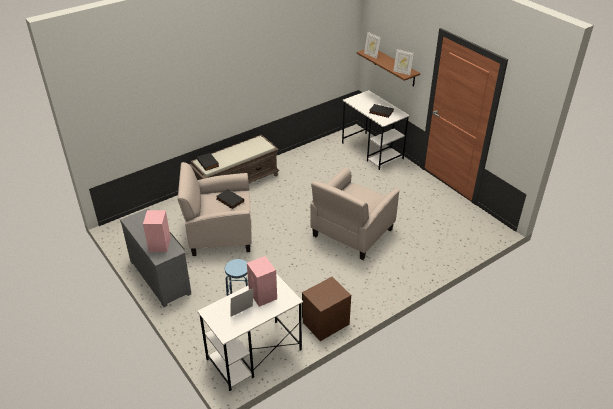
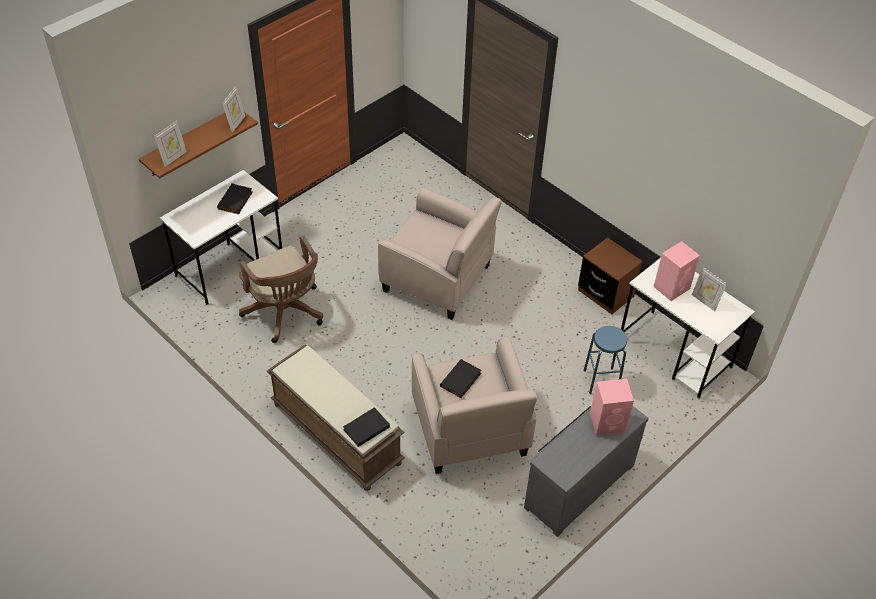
camera: 100 degrees left, 10 degrees up
none -> brown office chair [239,235,323,343]

